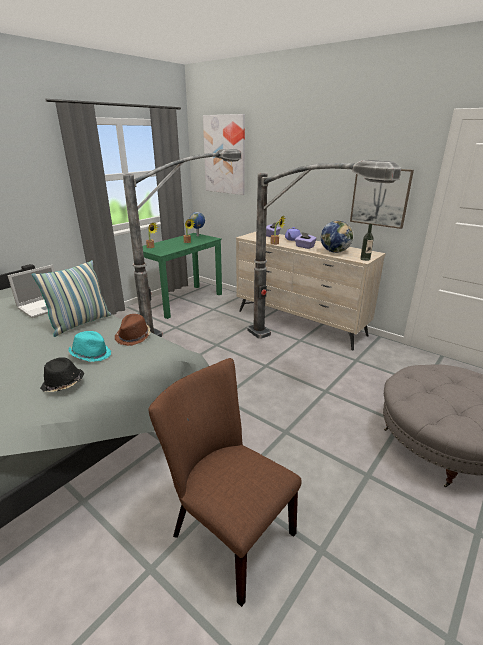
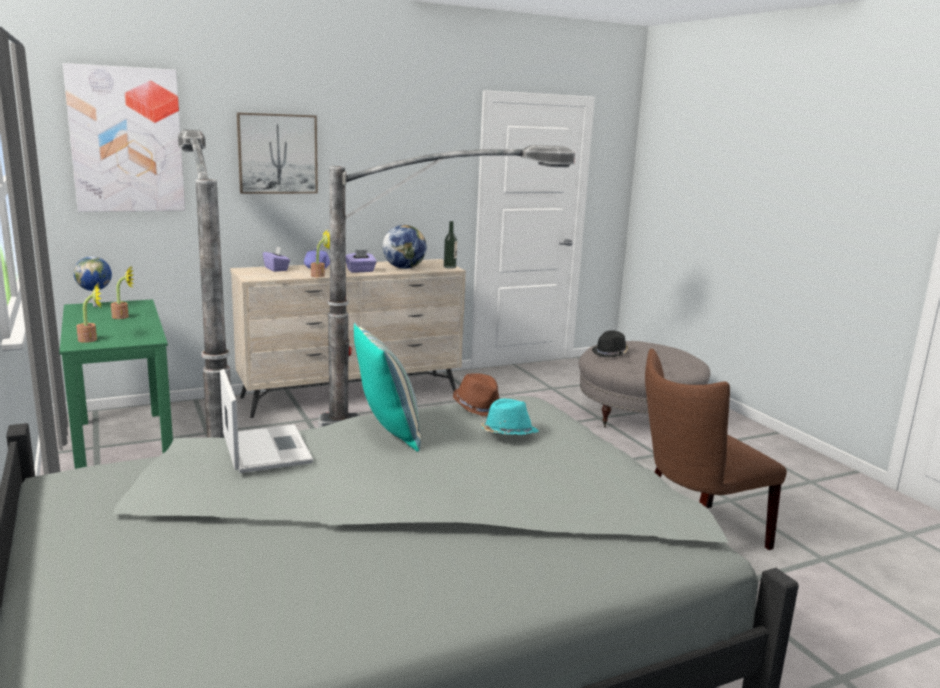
camera: 65 degrees left, 10 degrees down
black hat [40,357,84,392] -> black hat moved to [592,330,628,357]
picture [350,169,414,229] -> picture moved to [237,112,318,194]

